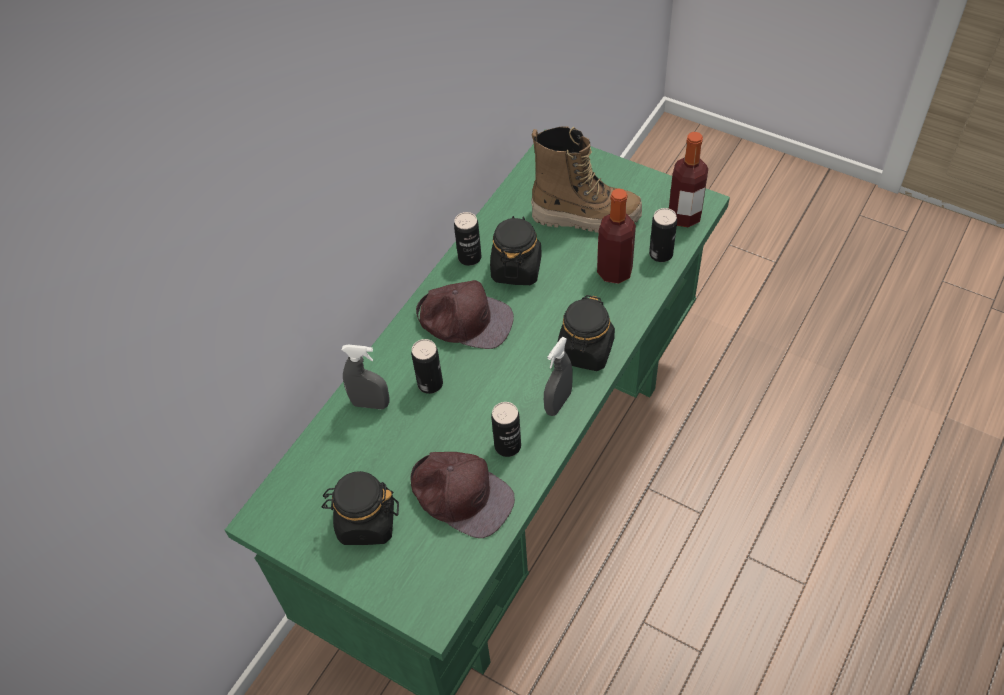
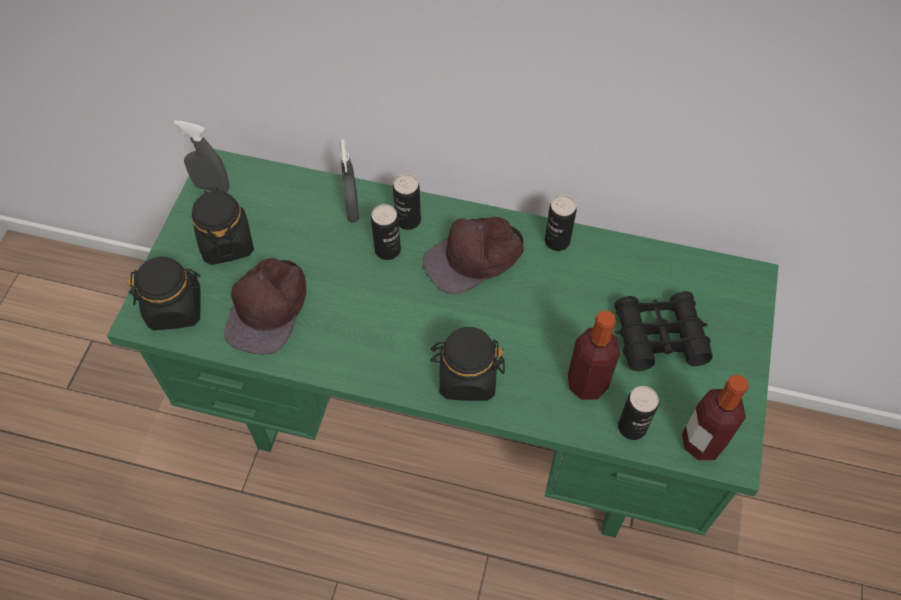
camera: 70 degrees right, 5 degrees up
brown cap [416,280,514,349] -> brown cap turned 60 degrees clockwise [423,217,524,294]
black jar [490,216,542,285] -> black jar moved to [127,257,201,330]
can [491,402,521,457] -> can moved to [393,174,421,230]
boot [531,126,642,233] -> black binoculars [615,291,713,371]
grey spray bottle [544,337,573,416] -> grey spray bottle moved to [174,120,229,192]

